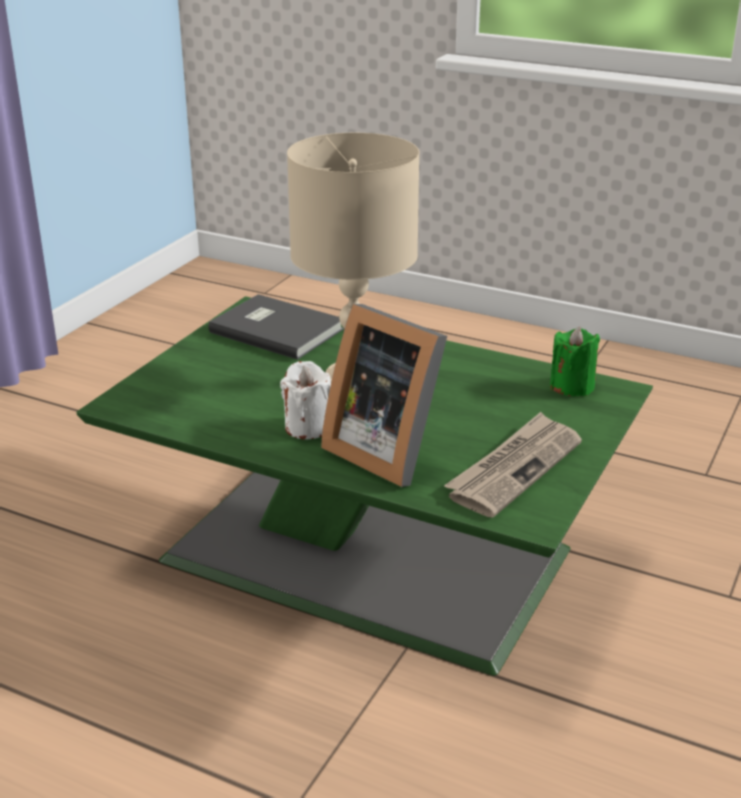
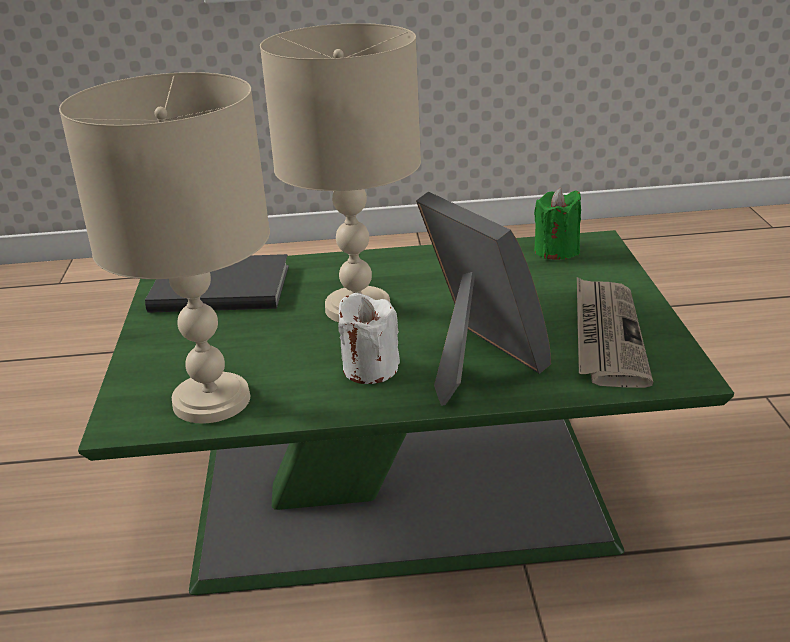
camera: 30 degrees left, 0 degrees up
picture frame [321,304,447,487] -> picture frame turned 135 degrees counterclockwise [416,192,551,406]
none -> beige table lamp [59,72,270,424]

